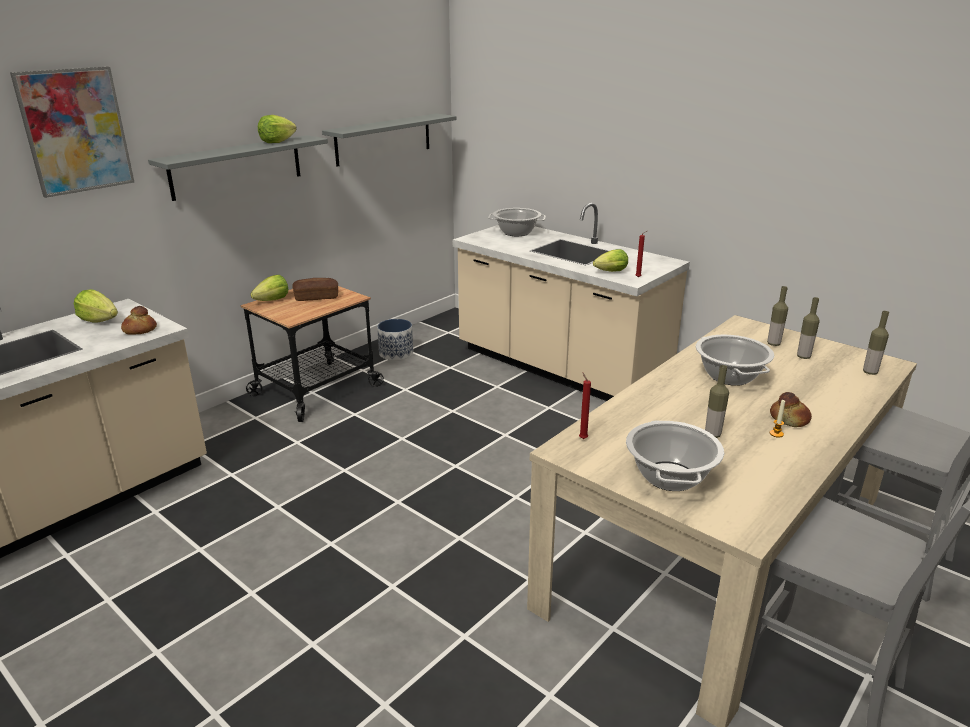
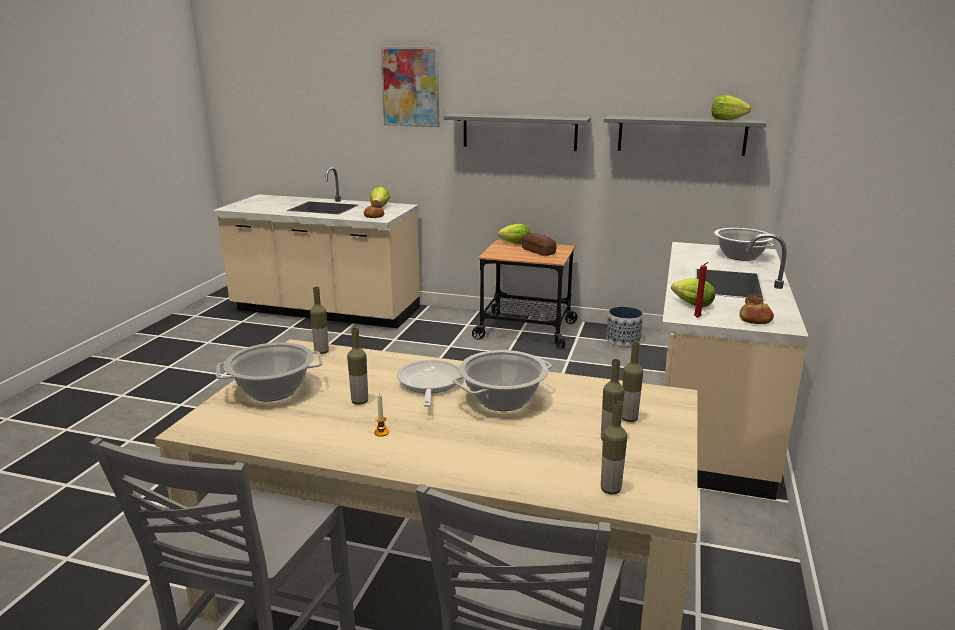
camera: 65 degrees right, 5 degrees down
lettuce [258,115,297,143] -> lettuce moved to [712,95,751,120]
red candle [579,372,591,439] -> bottle [310,287,329,354]
bread [770,392,812,427] -> bread moved to [739,293,774,324]
none -> frying pan [397,360,461,407]

